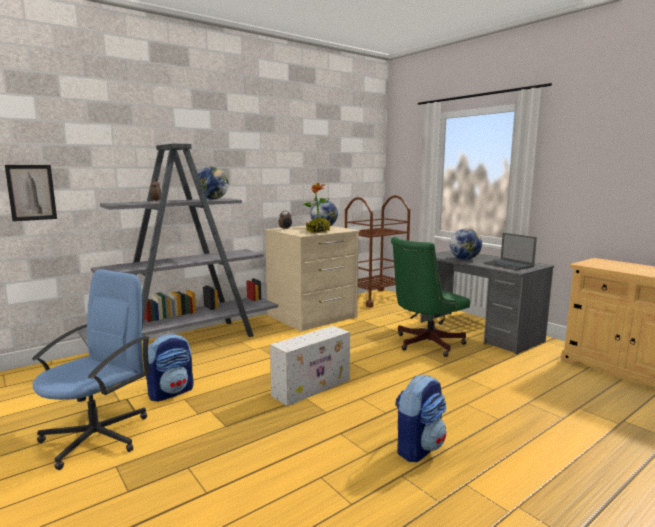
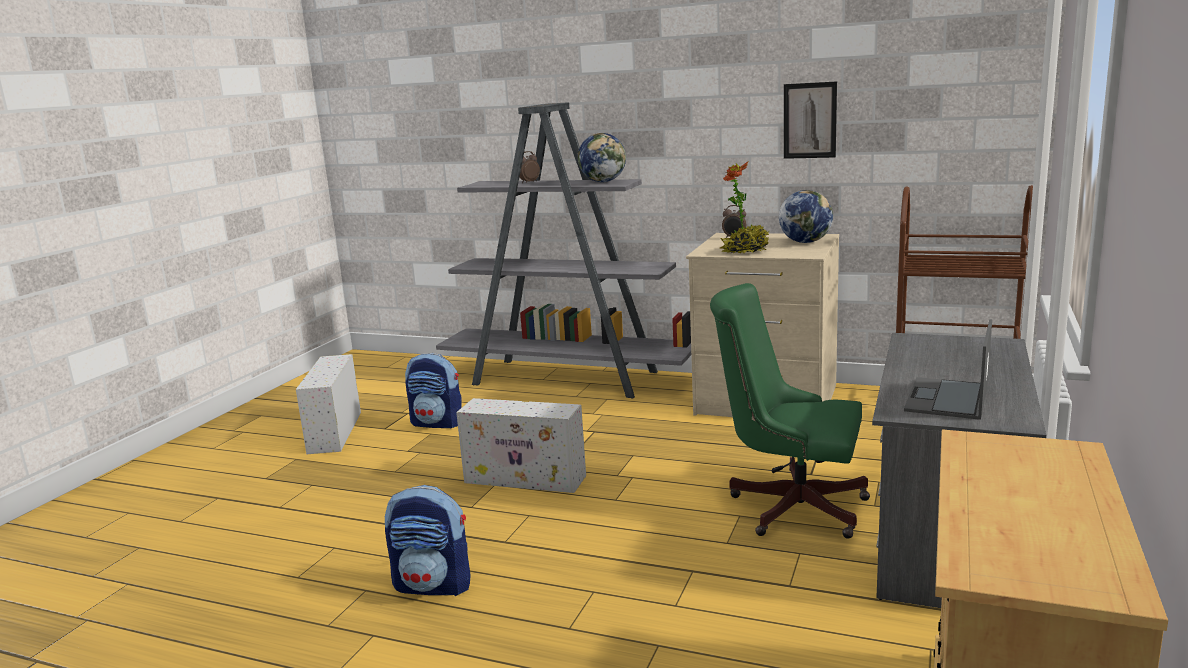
camera: 60 degrees right, 5 degrees up
picture [5,165,57,221] -> picture moved to [784,81,837,159]
blue office chair [32,269,150,470] -> white storage box [296,354,361,454]
globe [450,229,482,260] -> none

